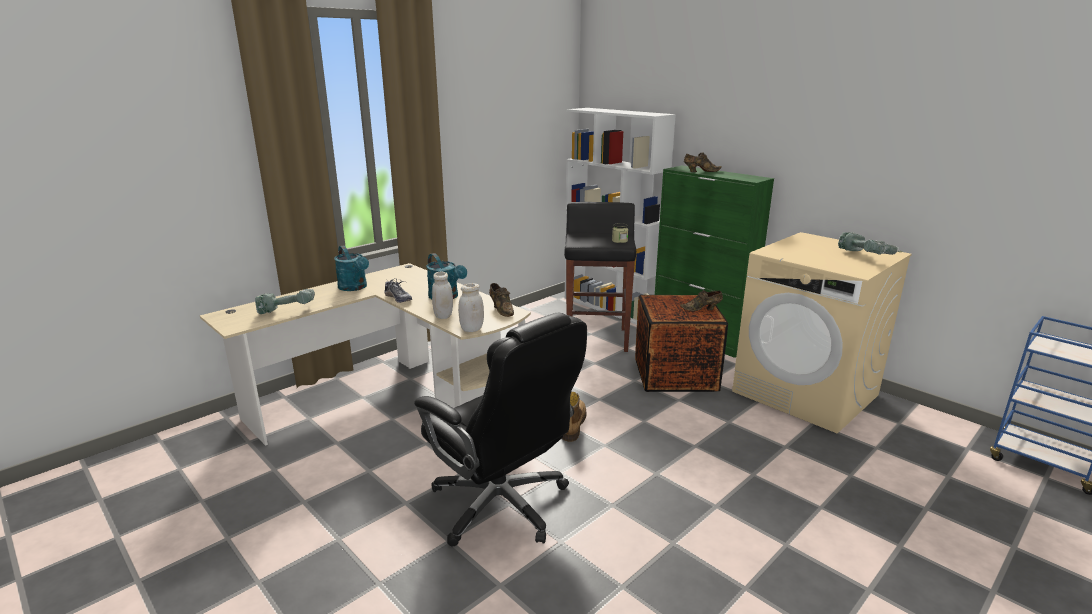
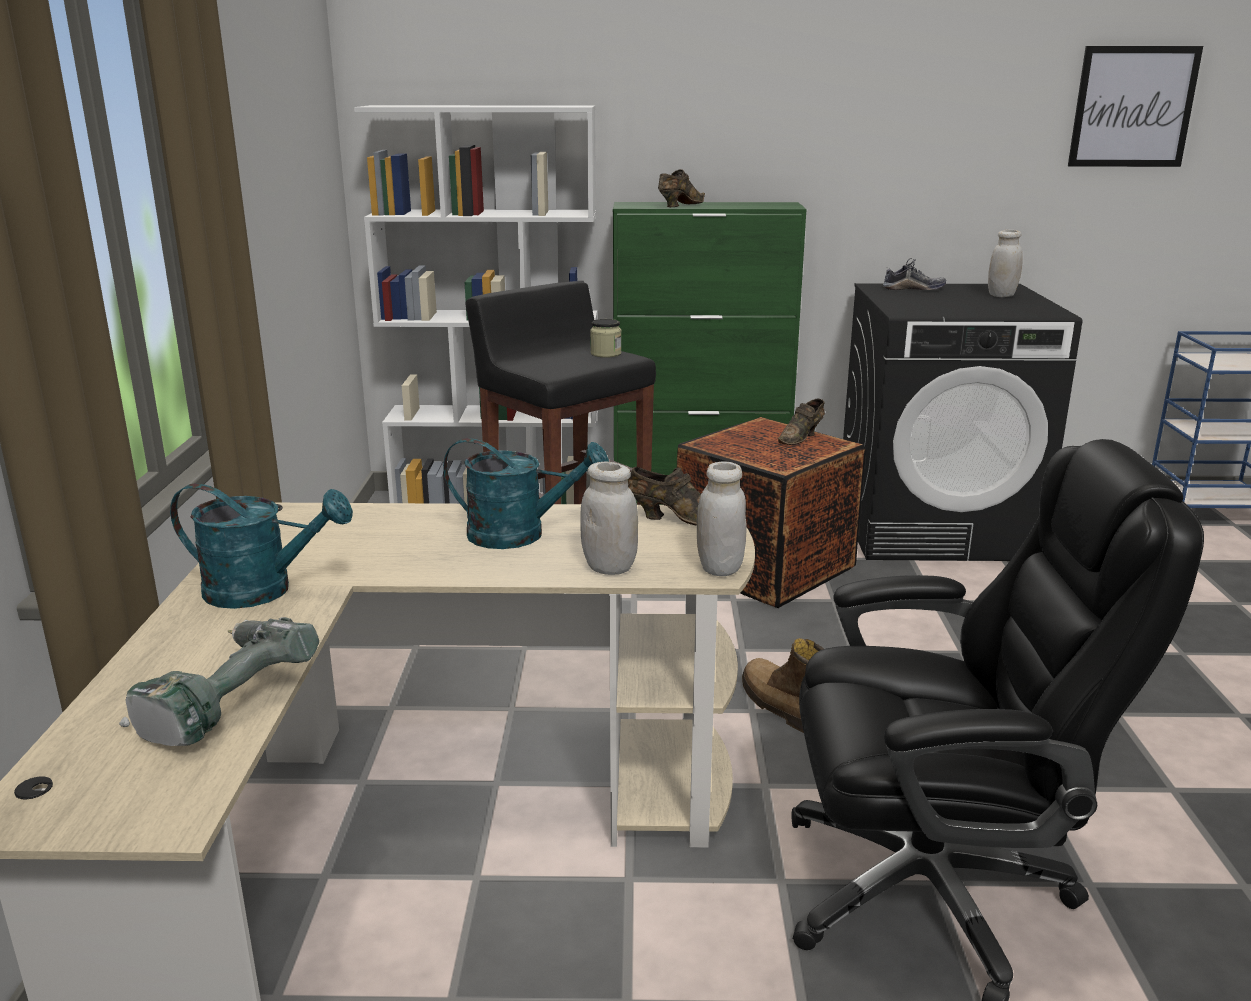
camera: 45 degrees left, 0 degrees up
shoe [384,278,412,303] -> shoe moved to [883,258,946,290]
beige washing machine [732,232,912,433] -> black washing machine [843,283,1082,561]
power drill [838,232,903,255] -> white jar [988,230,1023,297]
none -> picture [1068,46,1203,167]

